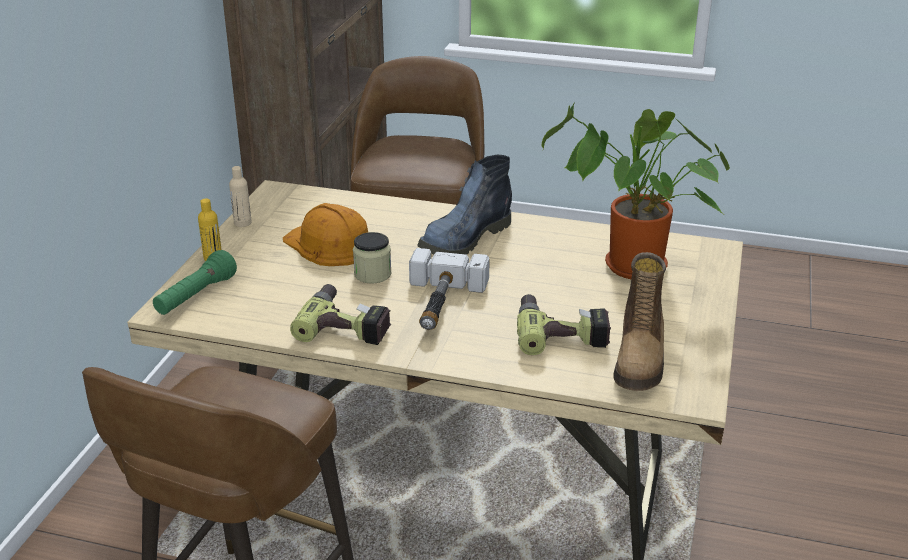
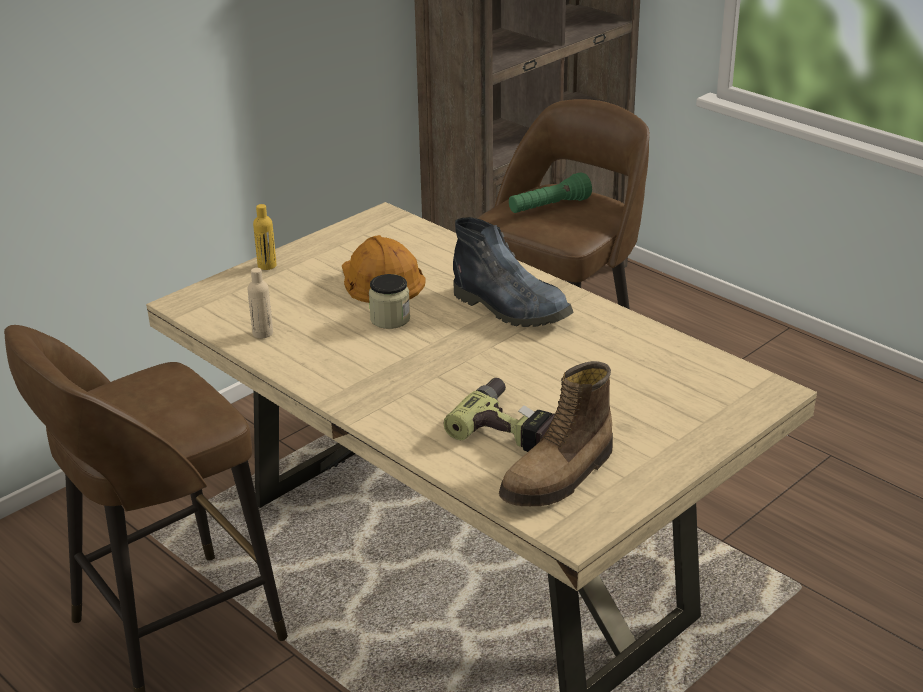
camera: 30 degrees right, 0 degrees up
green flashlight [153,250,237,315] -> green flashlight moved to [509,172,592,213]
beige bottle [229,166,252,227] -> beige bottle moved to [248,268,273,338]
power drill [290,284,391,345] -> none
hammer [409,248,490,330] -> none
boot [417,155,512,255] -> boot turned 120 degrees counterclockwise [453,217,573,327]
potted plant [542,102,730,279] -> none

